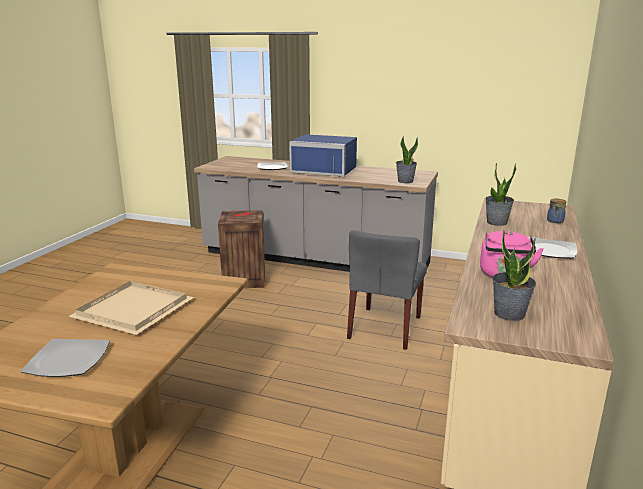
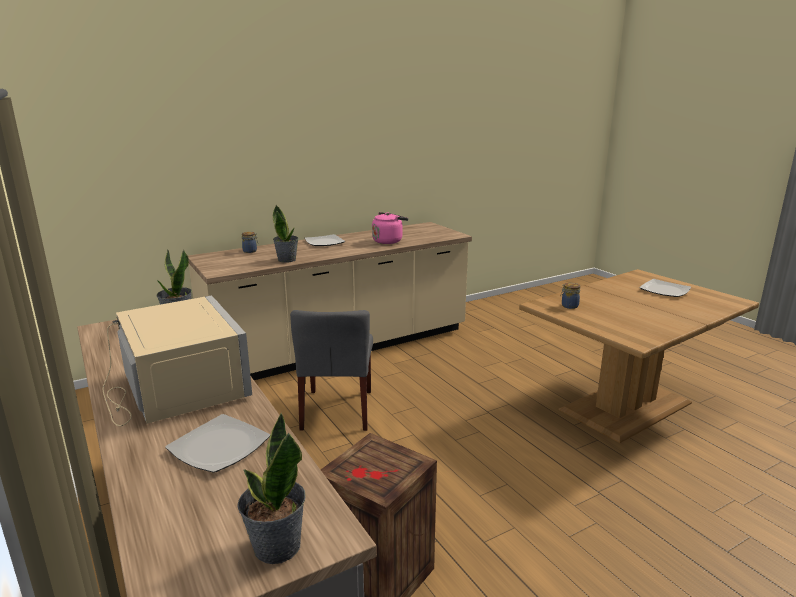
camera: 140 degrees left, 0 degrees up
beige tray [68,281,194,335] -> none
blue microwave [289,134,357,177] -> beige microwave [103,295,252,426]
grey chair [347,230,427,350] -> grey chair turned 120 degrees clockwise [290,310,373,431]
potted plant [493,230,536,321] -> potted plant moved to [238,413,306,564]
none -> jar [561,283,580,309]

